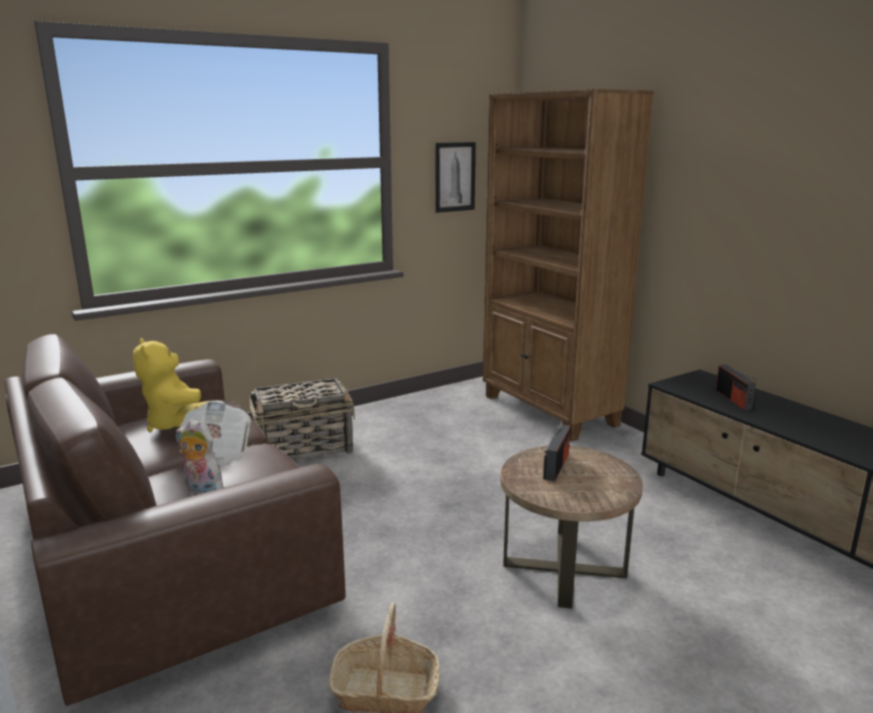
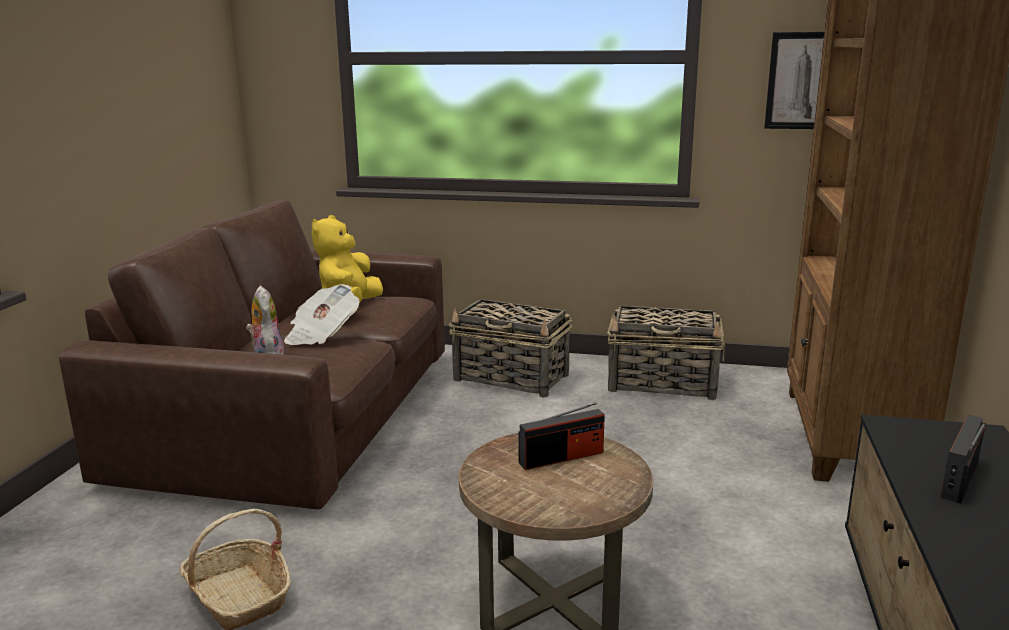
camera: 45 degrees right, 0 degrees up
none -> basket [607,305,725,400]

